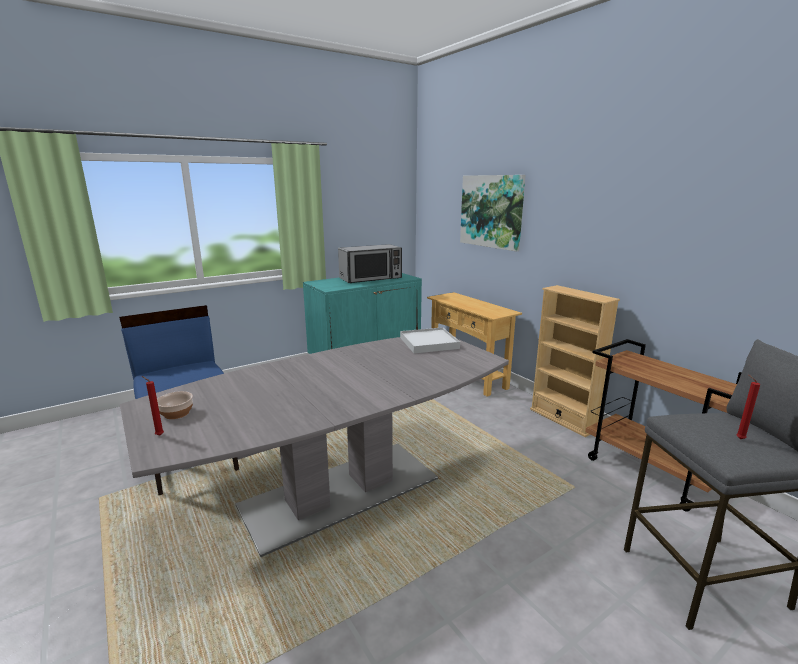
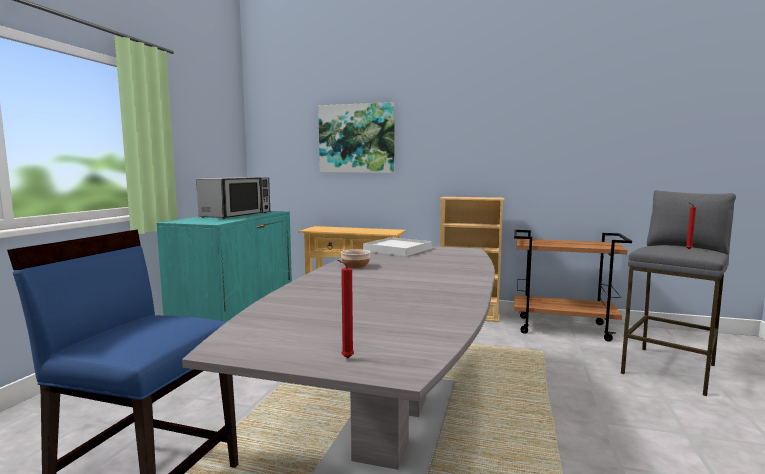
camera: 40 degrees left, 10 degrees down
bowl [157,391,193,419] -> bowl moved to [341,249,371,268]

